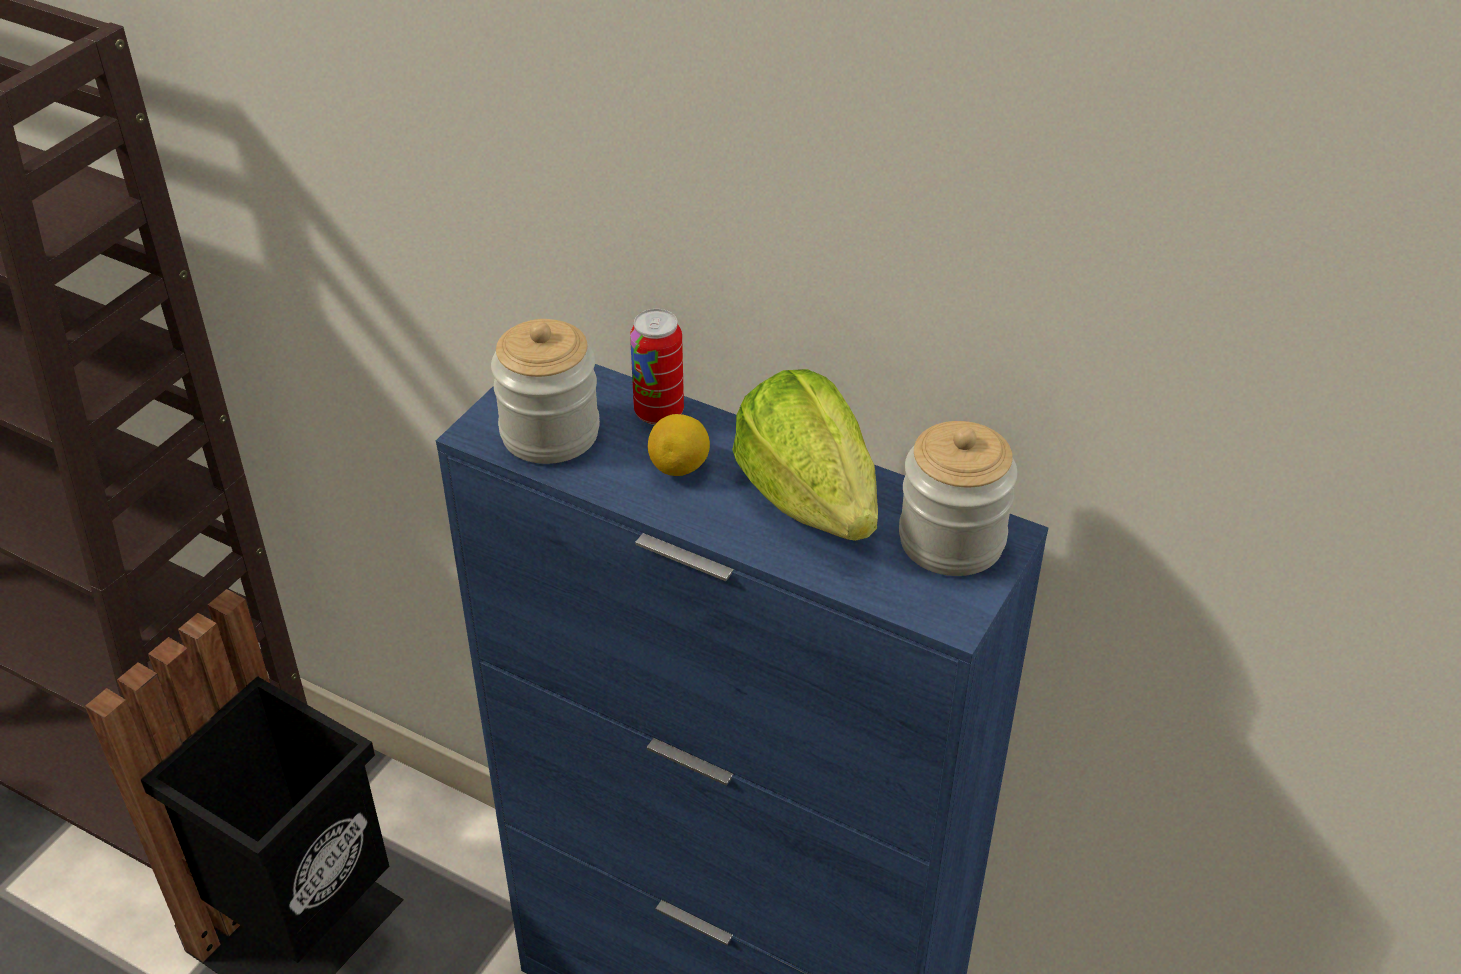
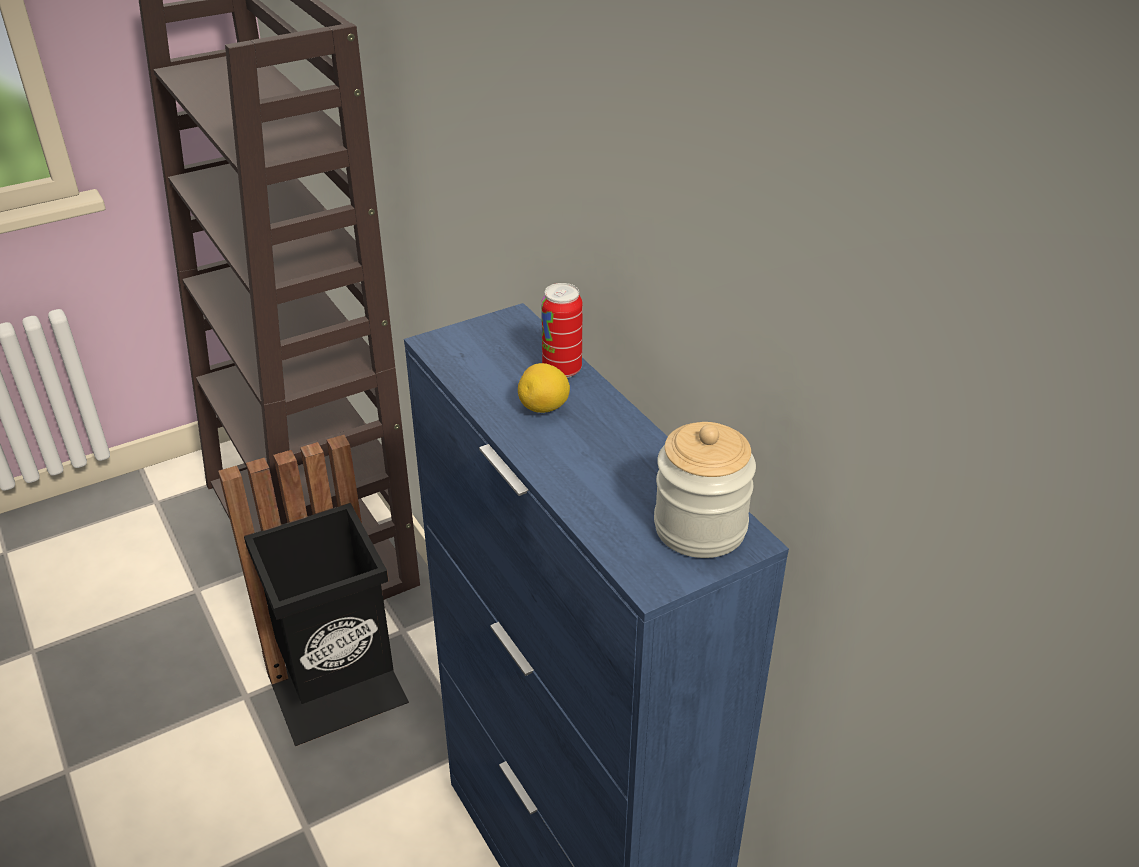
camera: 30 degrees right, 5 degrees down
jar [491,319,600,464] -> none
lettuce [732,369,878,541] -> none

